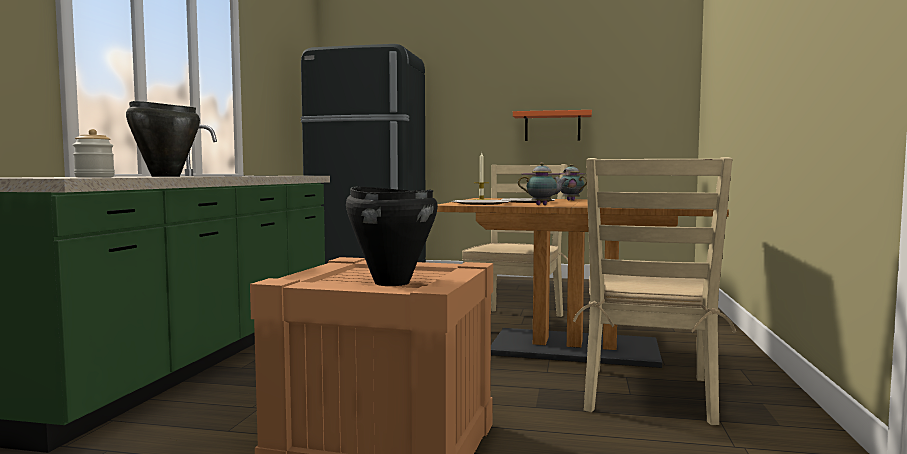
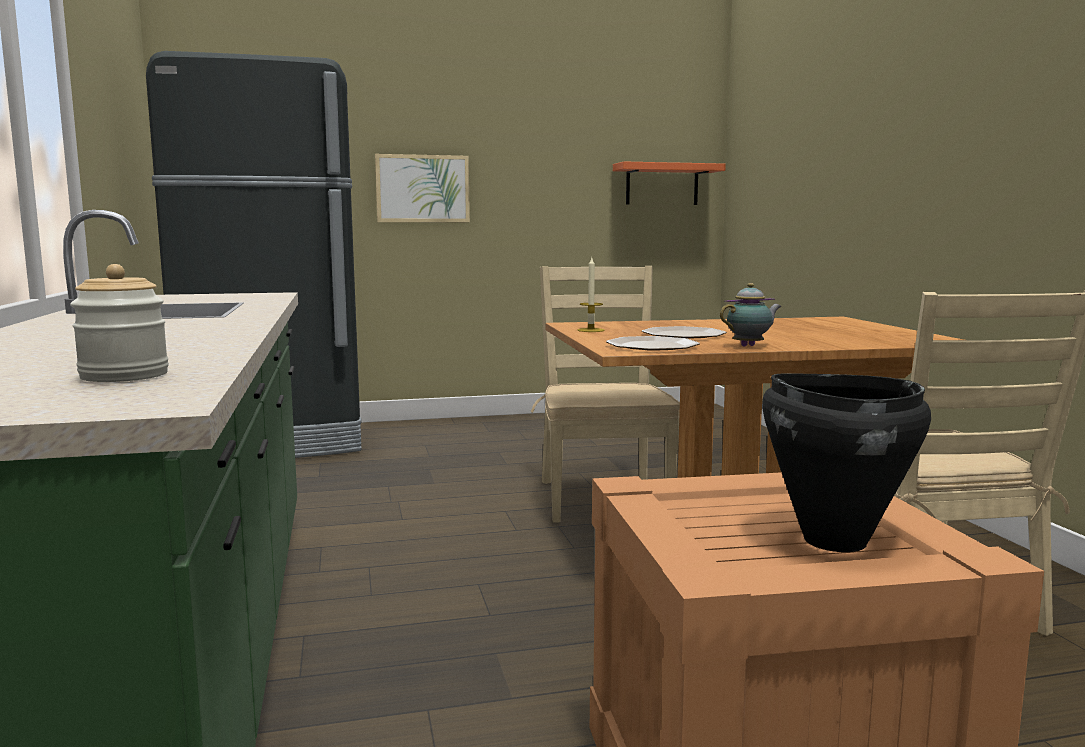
camera: 25 degrees left, 5 degrees up
black cooking pot [126,101,200,177] -> none
orange shelf [513,110,592,141] -> orange shelf moved to [613,162,726,205]
teapot [554,164,587,201] -> none
none -> picture [375,154,470,222]

